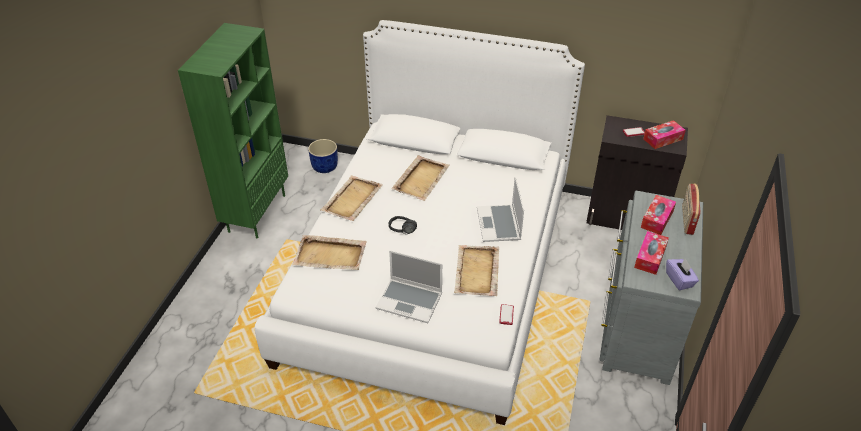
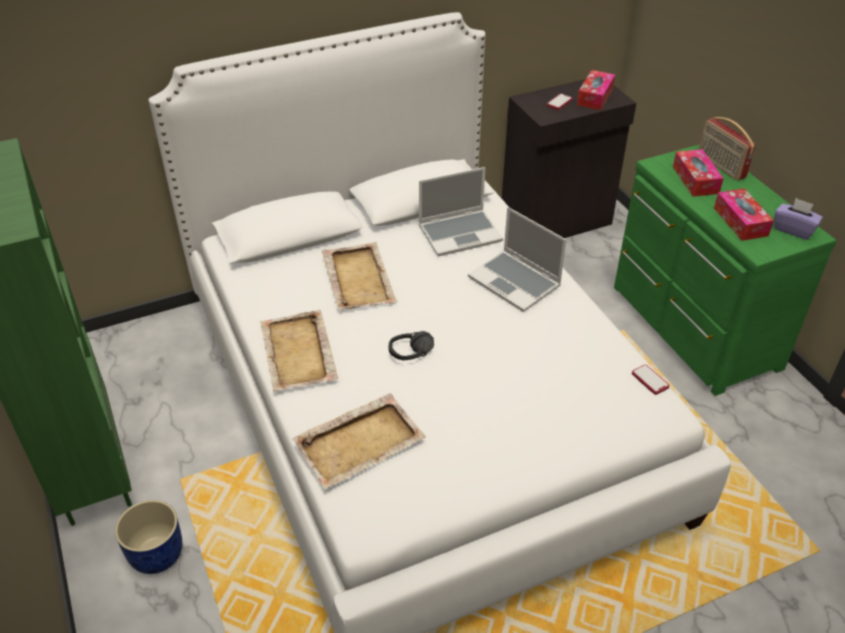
camera: 40 degrees left, 0 degrees up
blue planter [308,139,338,173] -> blue planter moved to [115,500,182,574]
laptop [376,250,442,323] -> laptop moved to [419,167,503,256]
beige tray [454,245,499,296] -> none
grey dresser [599,191,703,385] -> green dresser [614,144,837,396]

